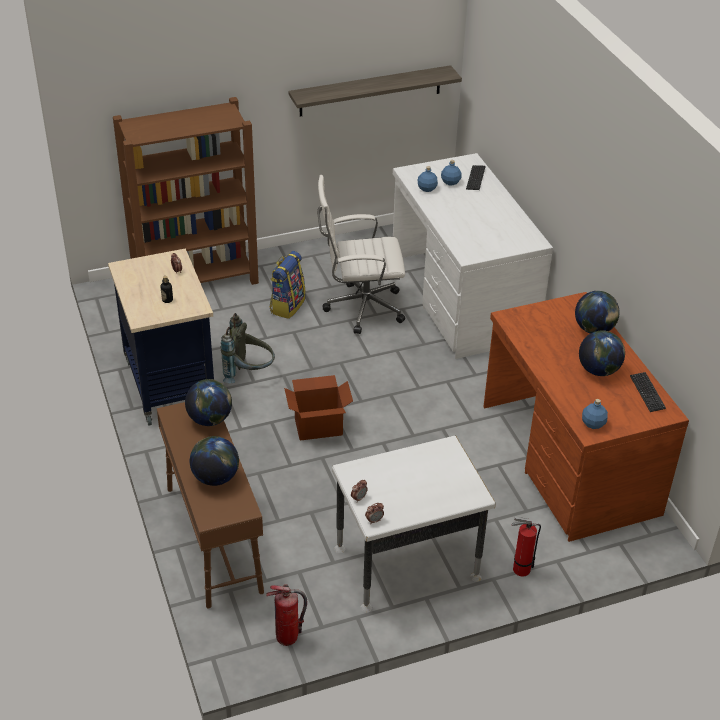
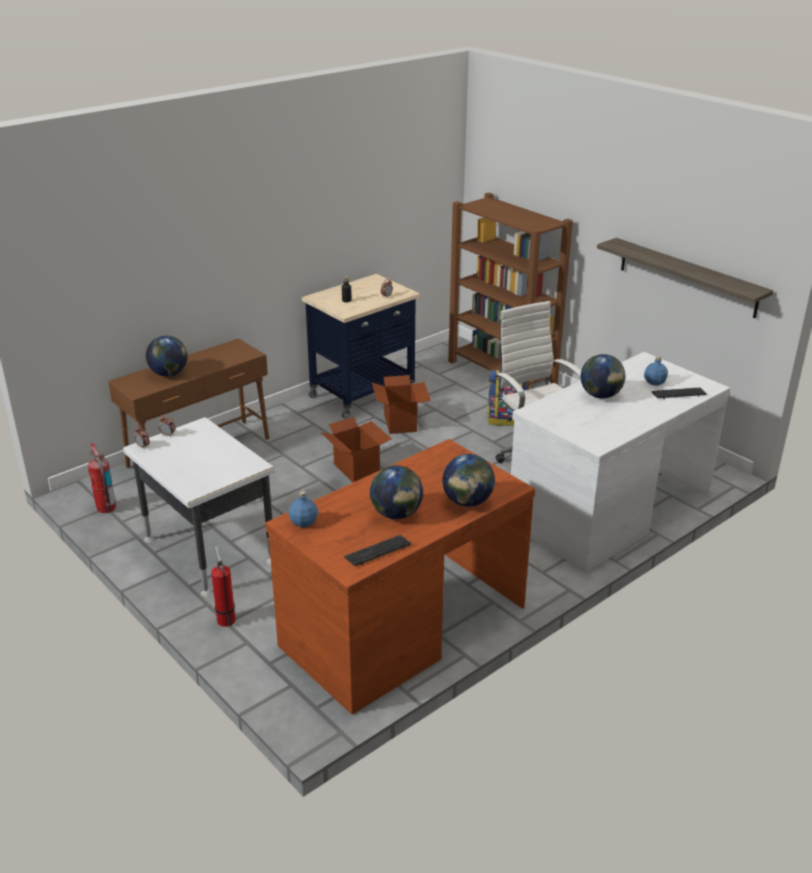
camera: 70 degrees right, 10 degrees down
globe [185,379,232,426] -> globe moved to [581,354,625,399]
grey backpack [221,313,275,383] -> cardboard box [372,375,431,434]
blue bottle [418,166,438,192] -> none

